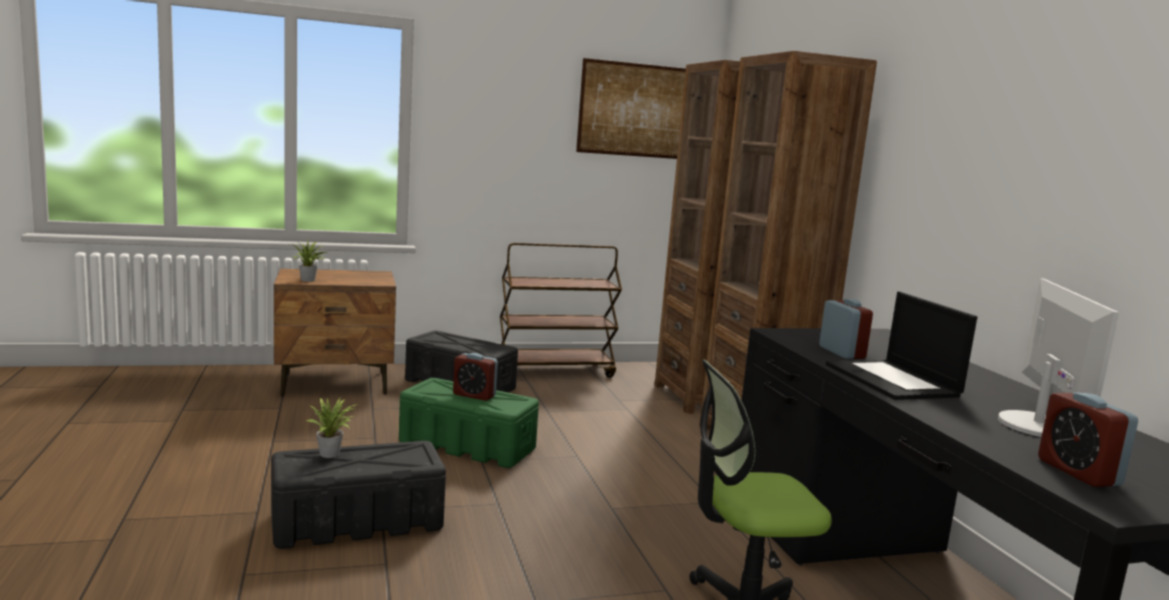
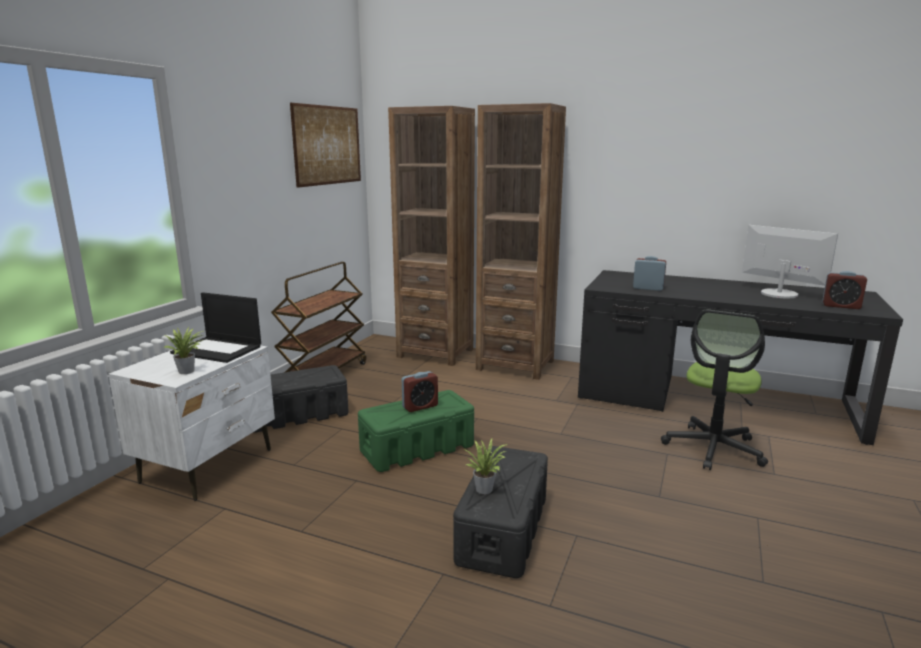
camera: 50 degrees left, 5 degrees up
brown nightstand [274,269,396,396] -> white nightstand [109,341,275,501]
laptop [826,292,977,400] -> laptop moved to [170,292,261,363]

